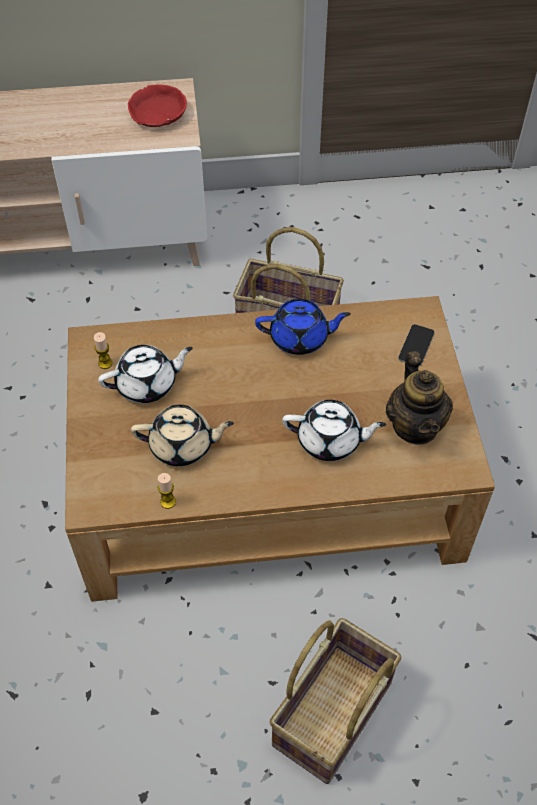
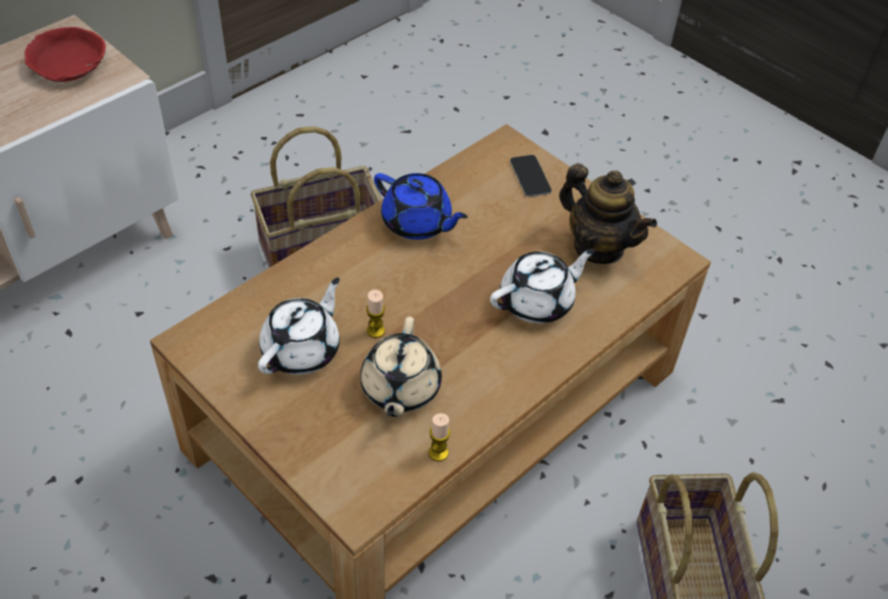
camera: 40 degrees left, 5 degrees down
candle [94,332,112,369] -> candle moved to [366,290,385,338]
beige teapot [131,405,234,466] -> beige teapot turned 135 degrees clockwise [360,317,442,417]
blue teapot [255,299,351,355] -> blue teapot turned 75 degrees clockwise [374,173,468,240]

